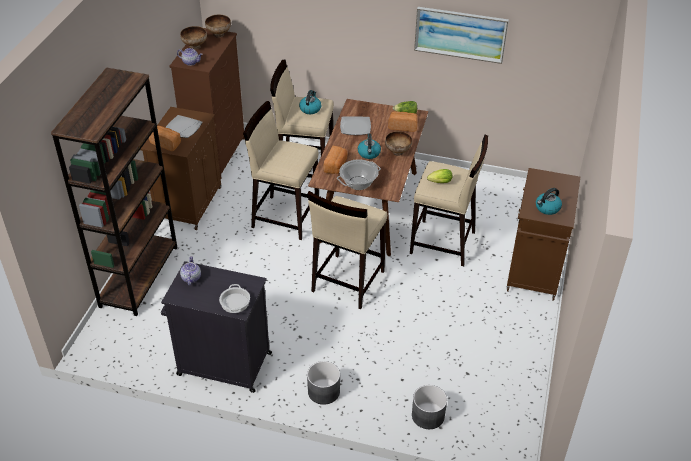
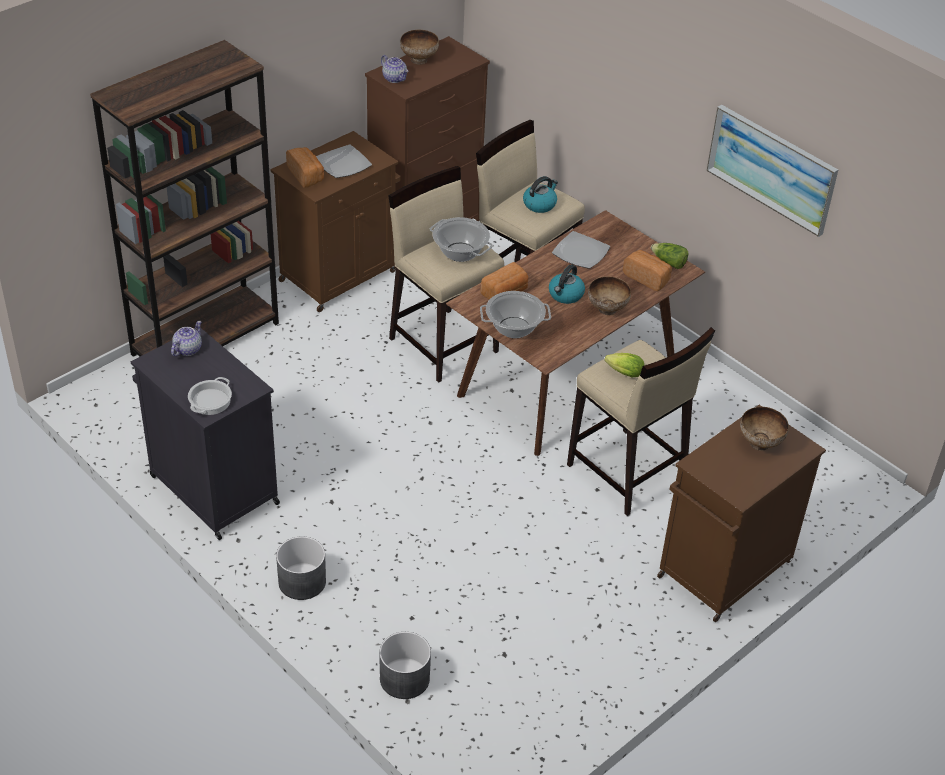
camera: 30 degrees right, 0 degrees up
bowl [205,14,231,38] -> bowl moved to [740,407,789,451]
beige stool [307,191,387,309] -> none
kettle [536,188,562,215] -> none
none -> cooking pot [430,217,493,262]

